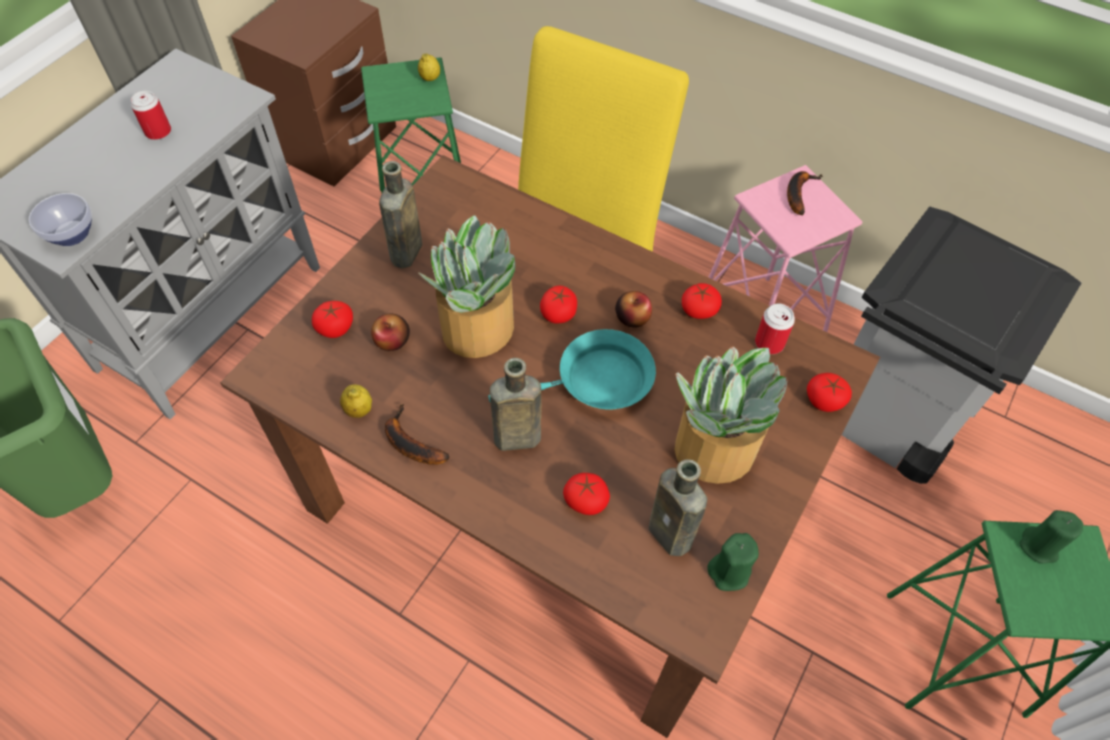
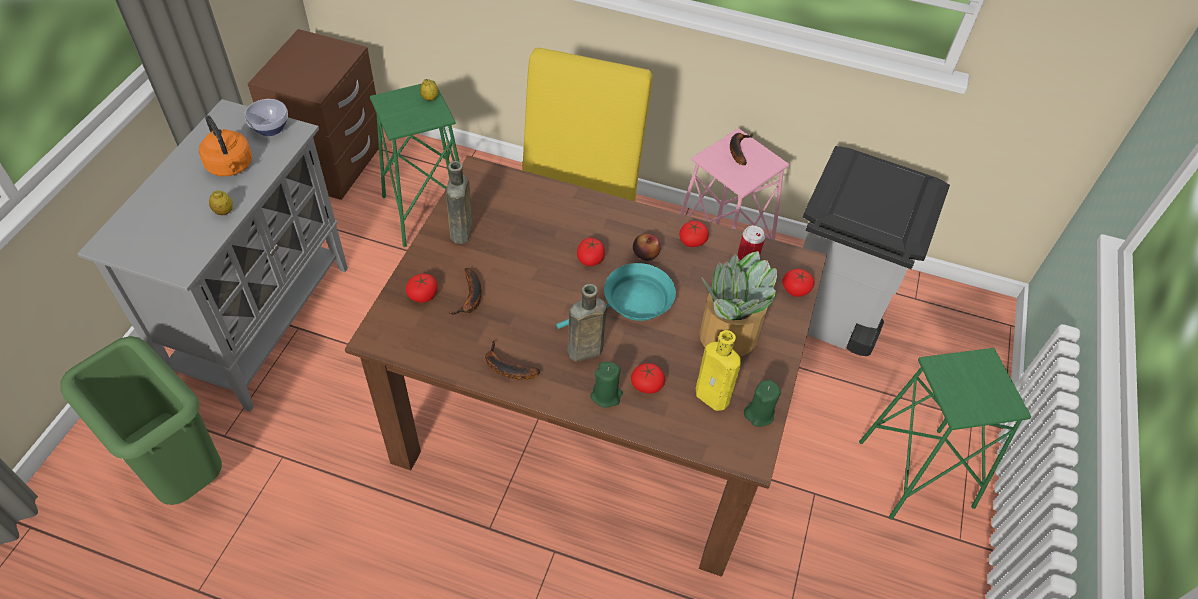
camera: 15 degrees left, 5 degrees down
bowl [29,193,92,246] -> bowl moved to [244,99,288,136]
can [131,91,171,140] -> orange kettle [199,115,252,177]
lemon [340,385,372,418] -> lemon moved to [209,190,233,215]
apple [371,314,410,351] -> banana [450,268,482,315]
potted plant [418,215,515,358] -> none
brown bottle [649,459,707,556] -> yellow bottle [696,330,741,411]
green candle [1020,510,1083,564] -> green candle moved to [590,362,623,408]

